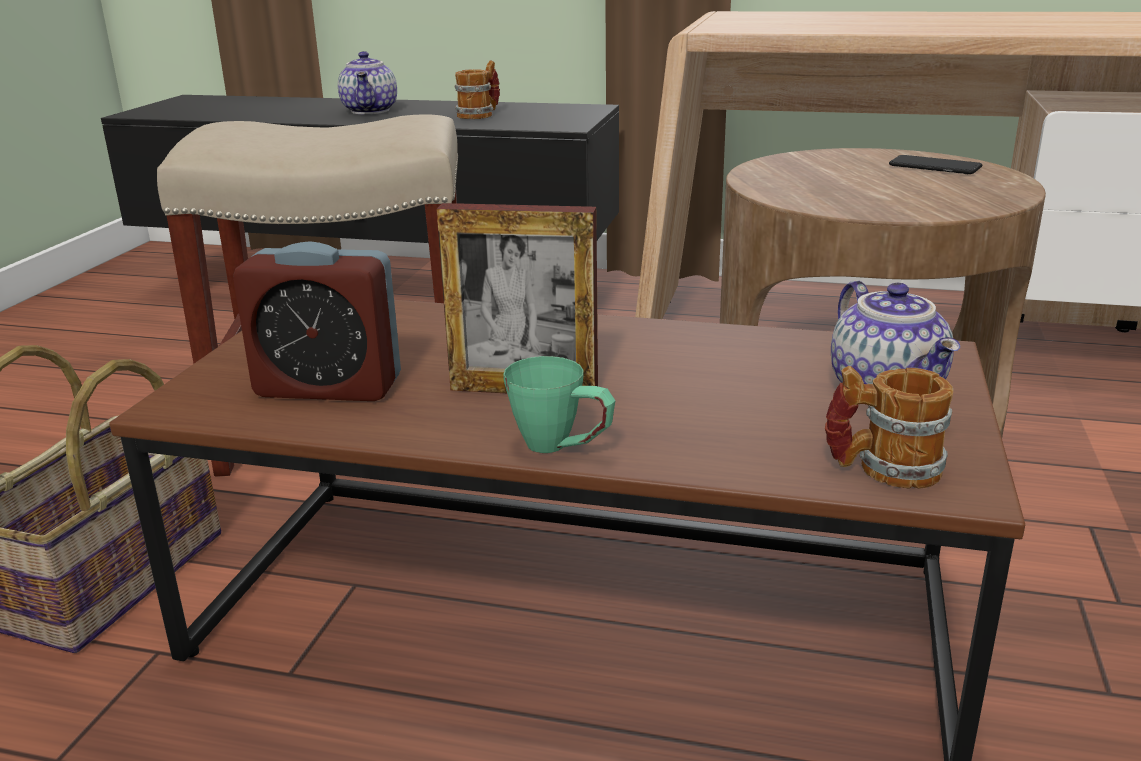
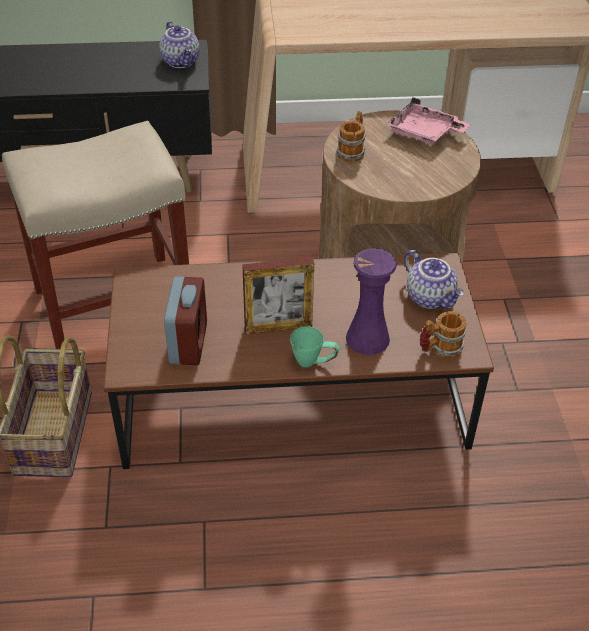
camera: 20 degrees left, 20 degrees up
alarm clock [233,241,401,401] -> alarm clock turned 75 degrees counterclockwise [164,276,207,365]
teapot [338,51,397,114] -> teapot moved to [159,21,200,68]
mug [455,61,500,119] -> mug moved to [336,111,366,162]
phone [889,155,983,174] -> pink tray [387,97,471,145]
none -> purple vase [346,248,397,355]

